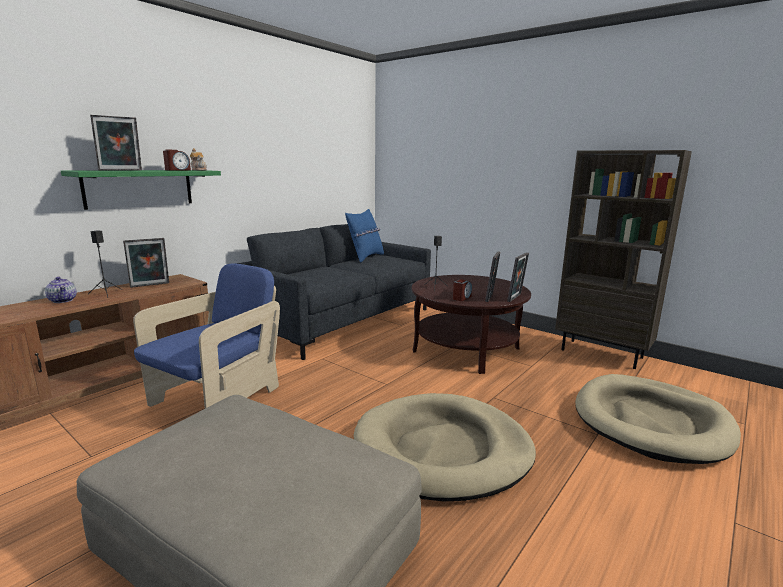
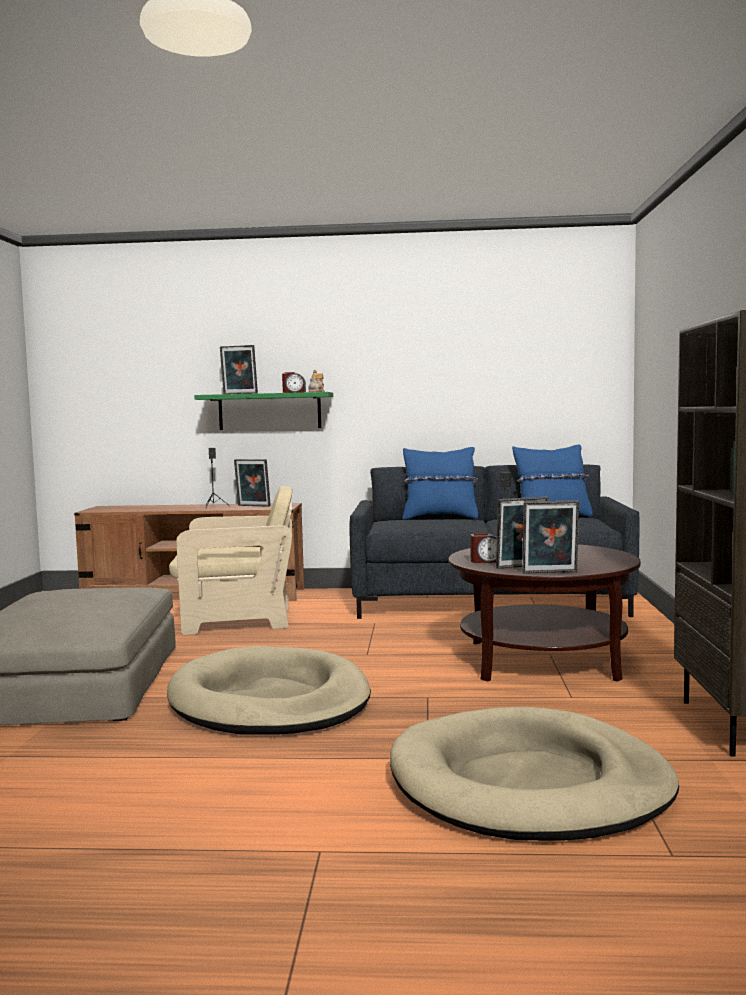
camera: 55 degrees right, 10 degrees down
teapot [45,277,77,303] -> none
blue armchair [133,264,280,409] -> beige armchair [169,486,292,635]
none -> blue pillow [403,447,478,520]

